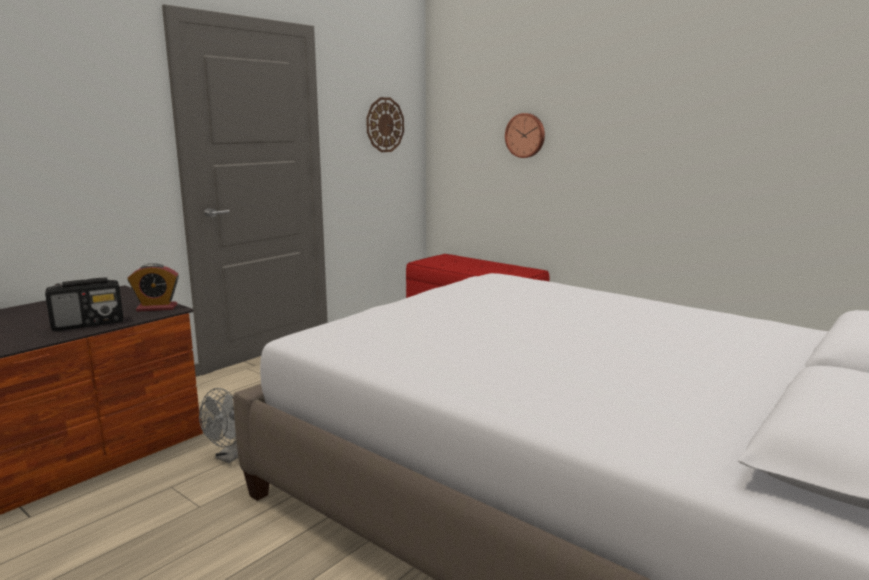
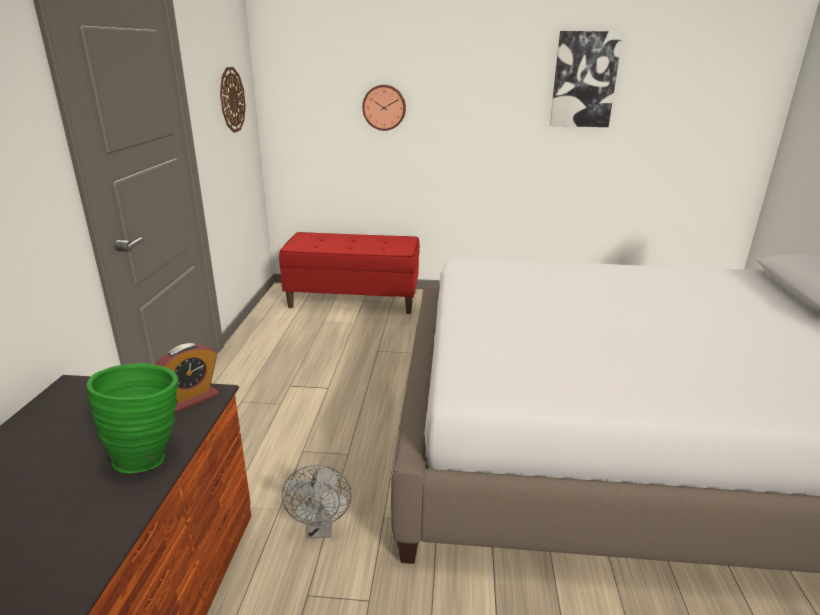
camera: 35 degrees left, 10 degrees up
radio [45,277,123,331] -> green vase [87,363,178,474]
none -> picture [550,31,623,127]

